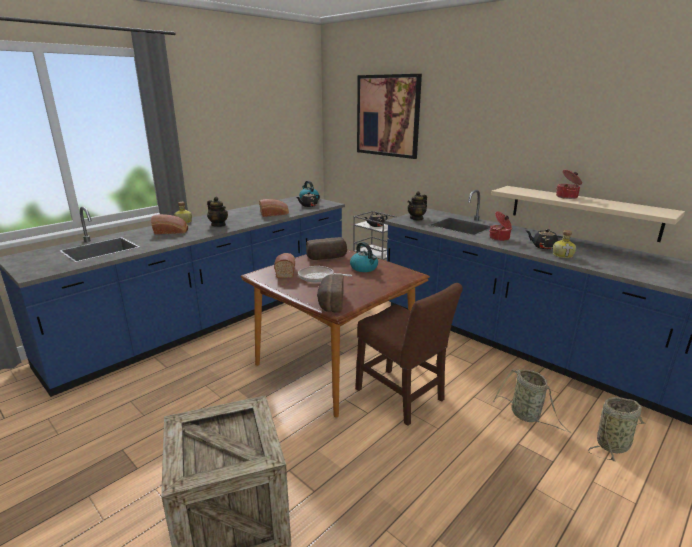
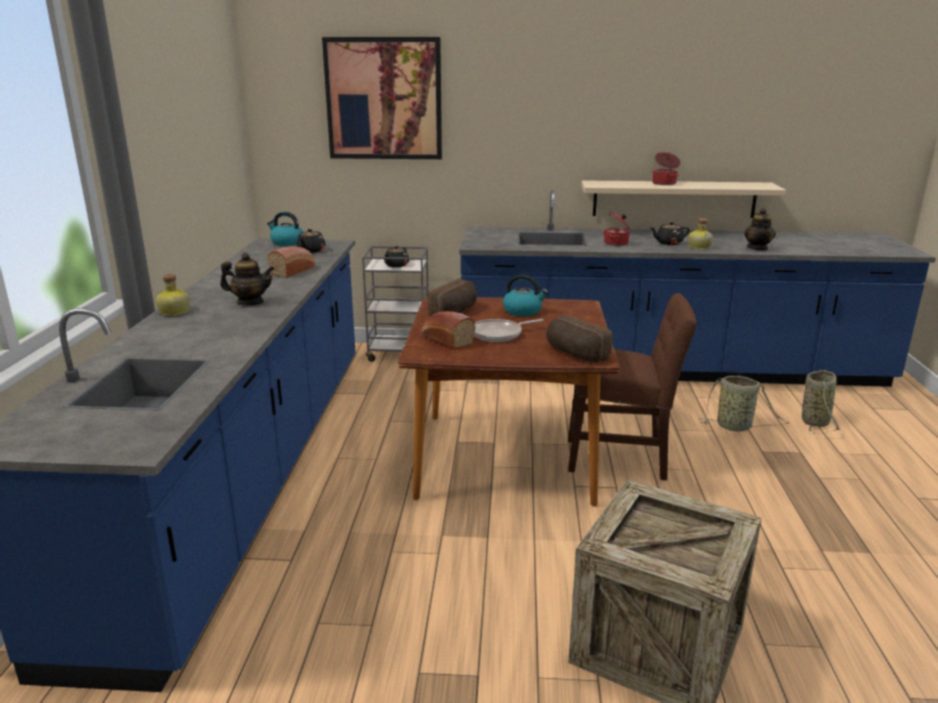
camera: 40 degrees left, 0 degrees up
bread [151,214,188,234] -> none
teapot [408,191,427,221] -> teapot moved to [744,208,776,251]

